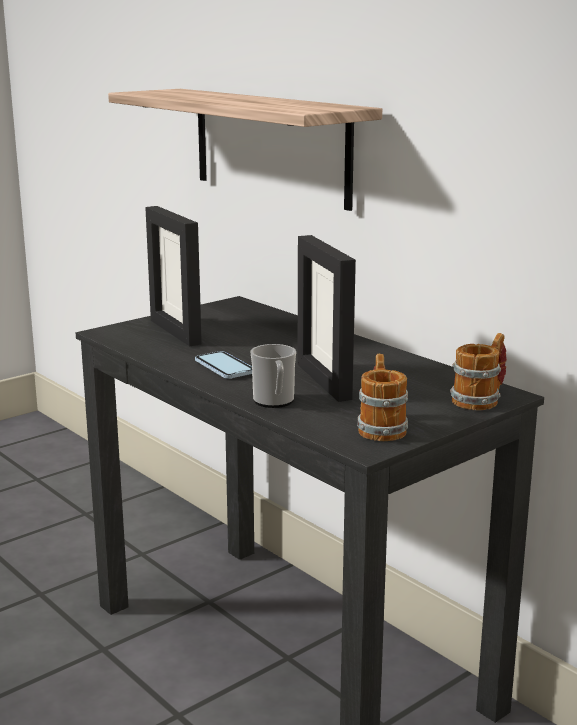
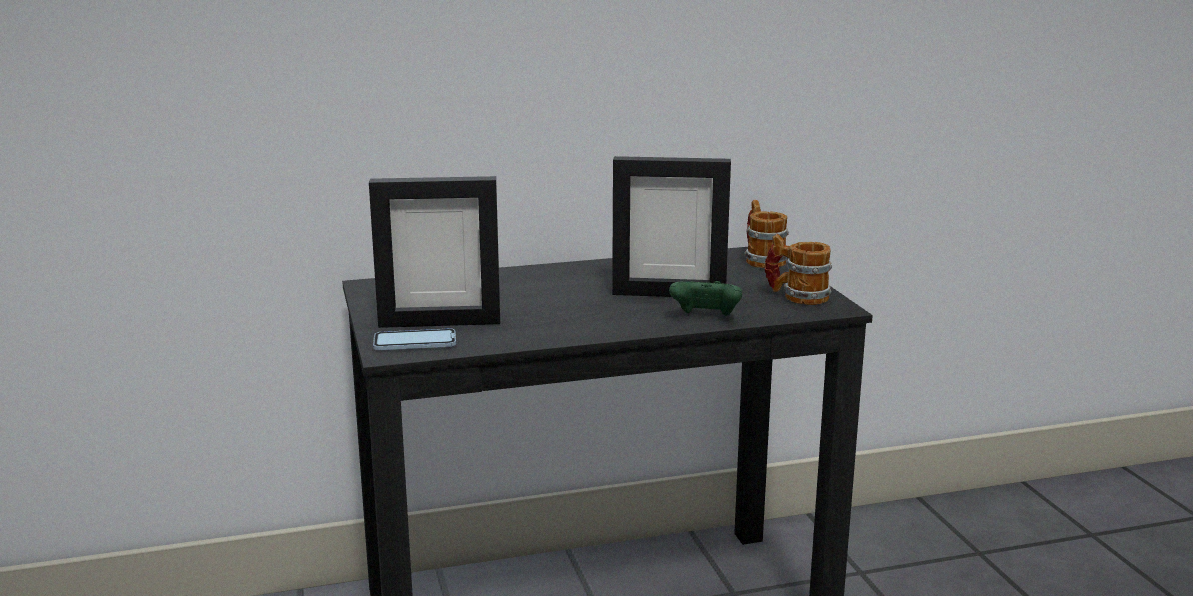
camera: 65 degrees left, 0 degrees up
shelf [108,89,382,211] -> none
phone [195,351,252,379] -> phone moved to [373,329,456,350]
mug [251,344,296,408] -> green game controller [669,281,742,316]

